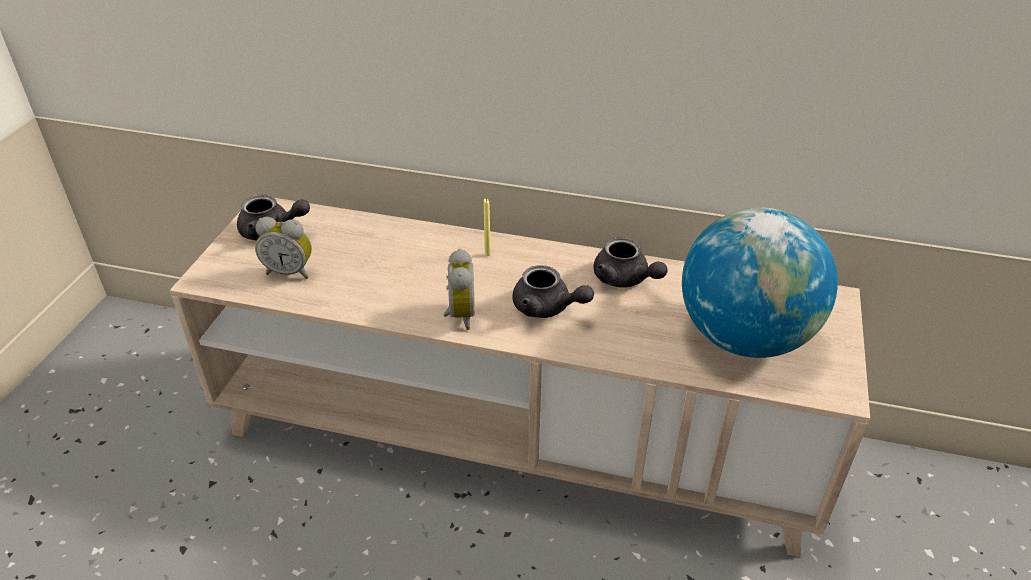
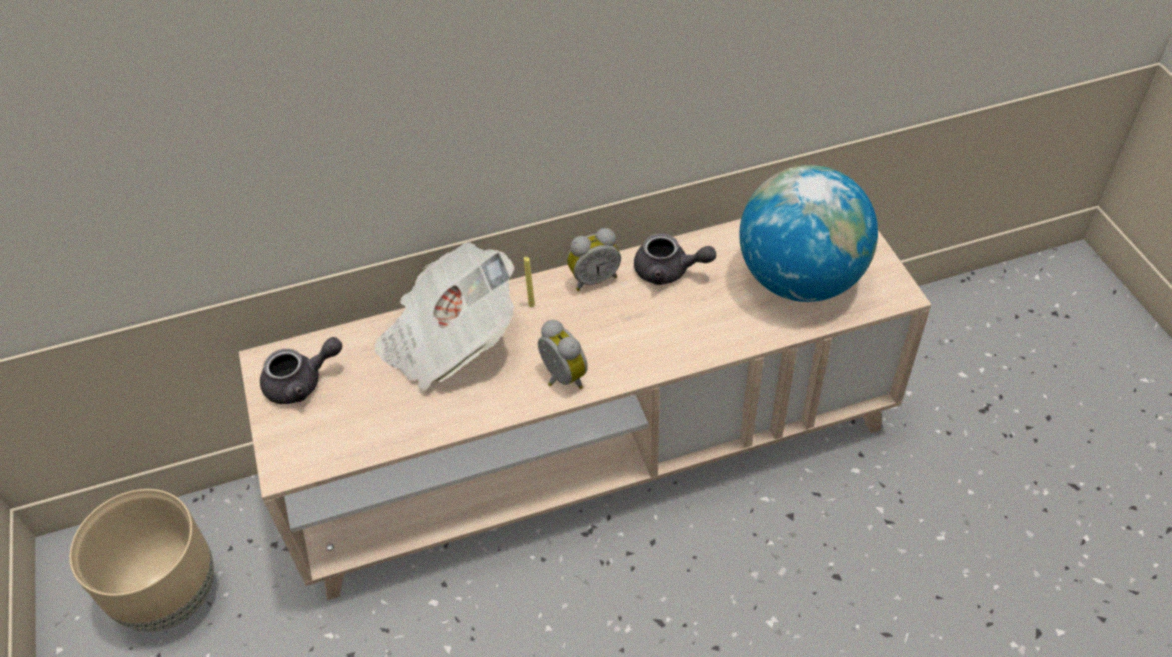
camera: 30 degrees left, 10 degrees up
alarm clock [255,217,312,279] -> alarm clock moved to [567,228,621,291]
grey teapot [512,265,594,318] -> none
none -> beige planter [69,489,214,632]
none -> newspaper [375,242,515,391]

